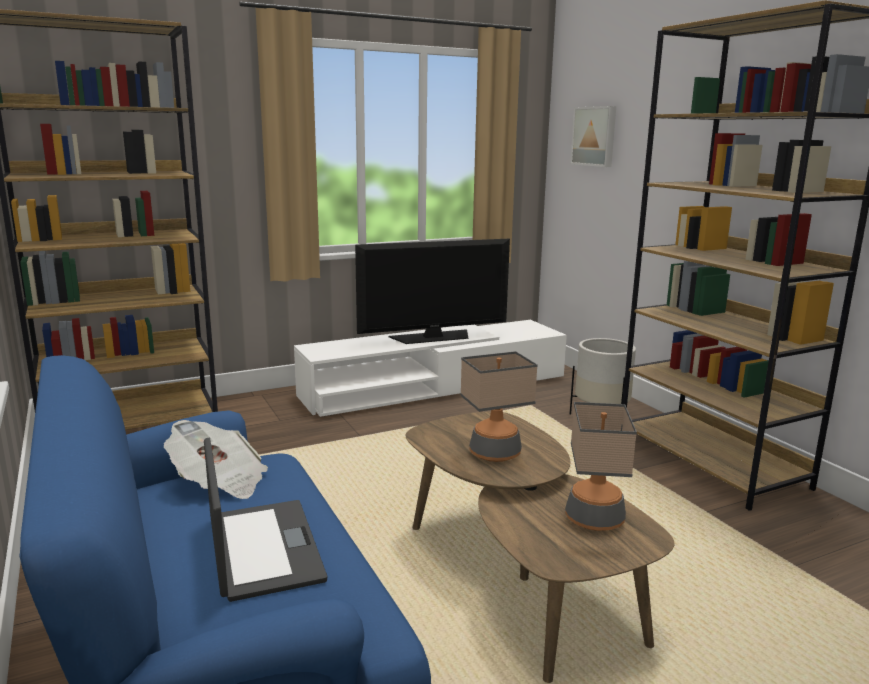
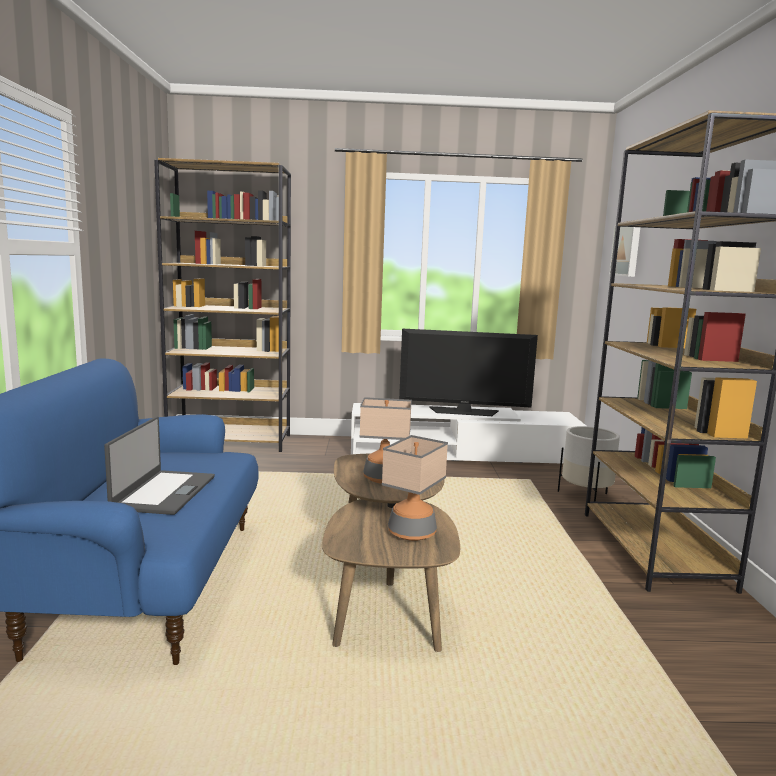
camera: 25 degrees right, 5 degrees down
newspaper [164,420,268,499] -> none

